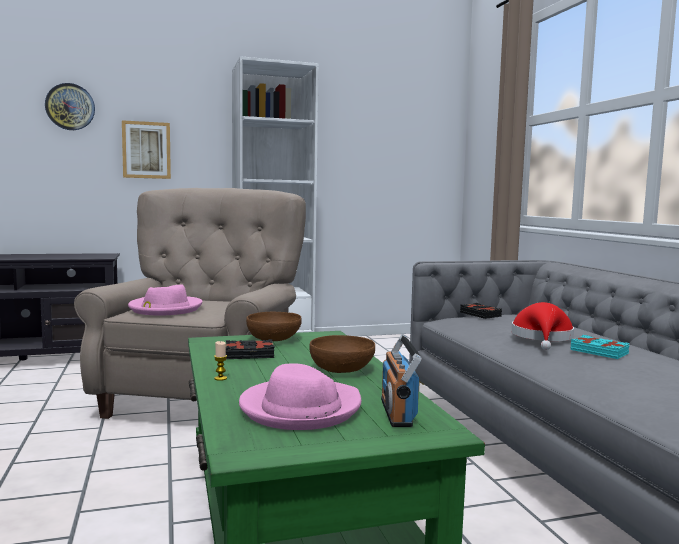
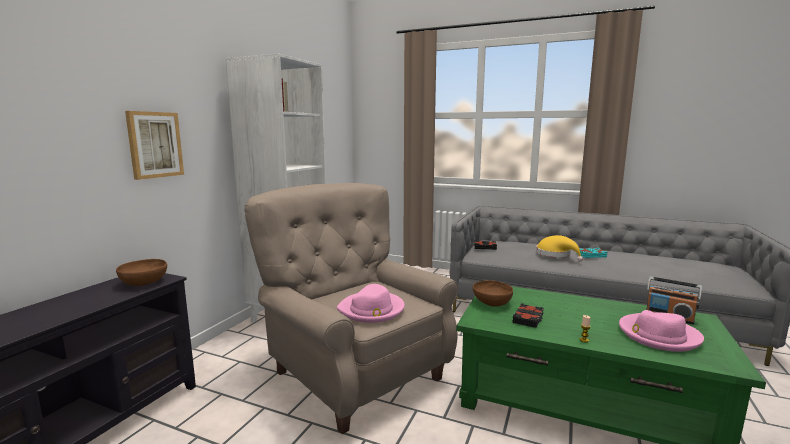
camera: 50 degrees left, 5 degrees up
wall clock [45,83,95,130] -> none
brown bowl [309,335,375,373] -> brown bowl moved to [116,259,167,286]
red hat [511,302,574,350] -> yellow hat [536,235,583,261]

